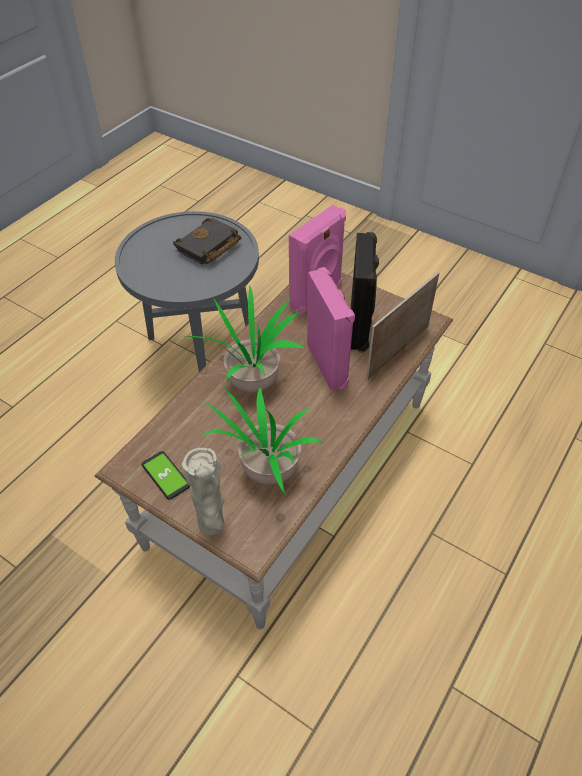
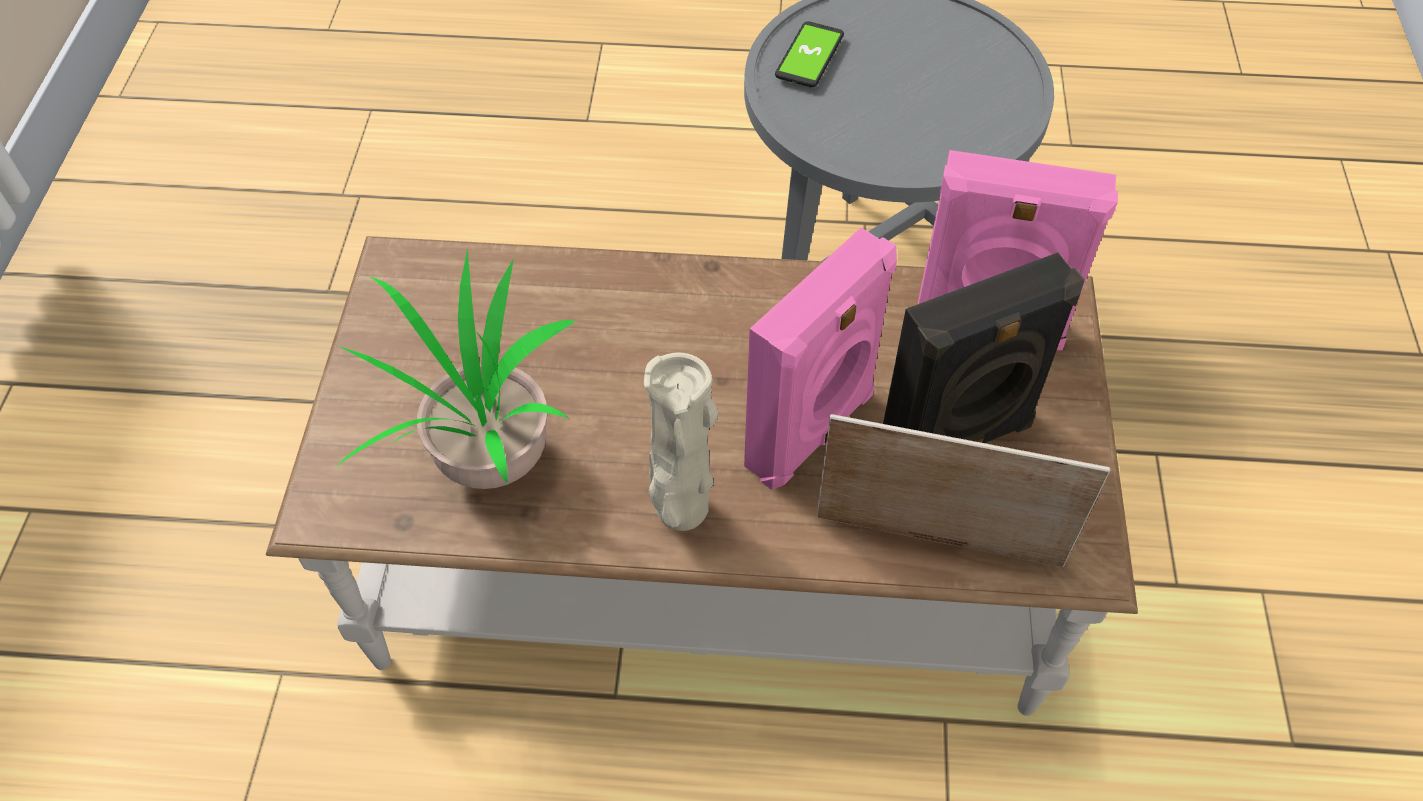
camera: 60 degrees right, 5 degrees up
phone [141,451,190,500] -> phone moved to [775,21,844,87]
black book [173,218,241,265] -> none
beige vase [182,448,225,535] -> beige vase moved to [644,353,718,531]
potted plant [184,285,304,393] -> none

